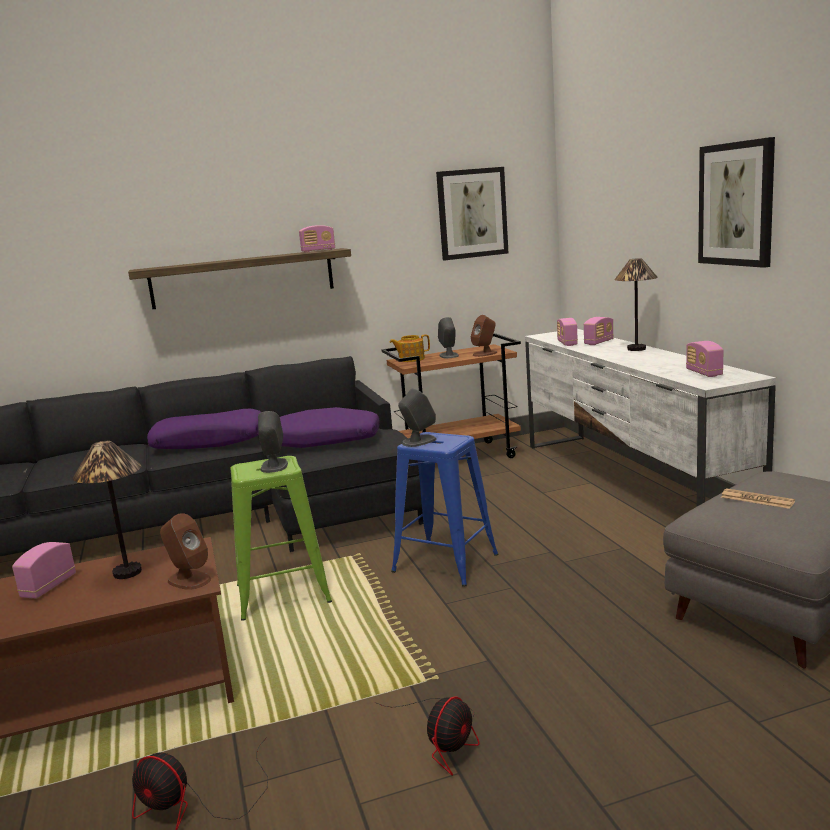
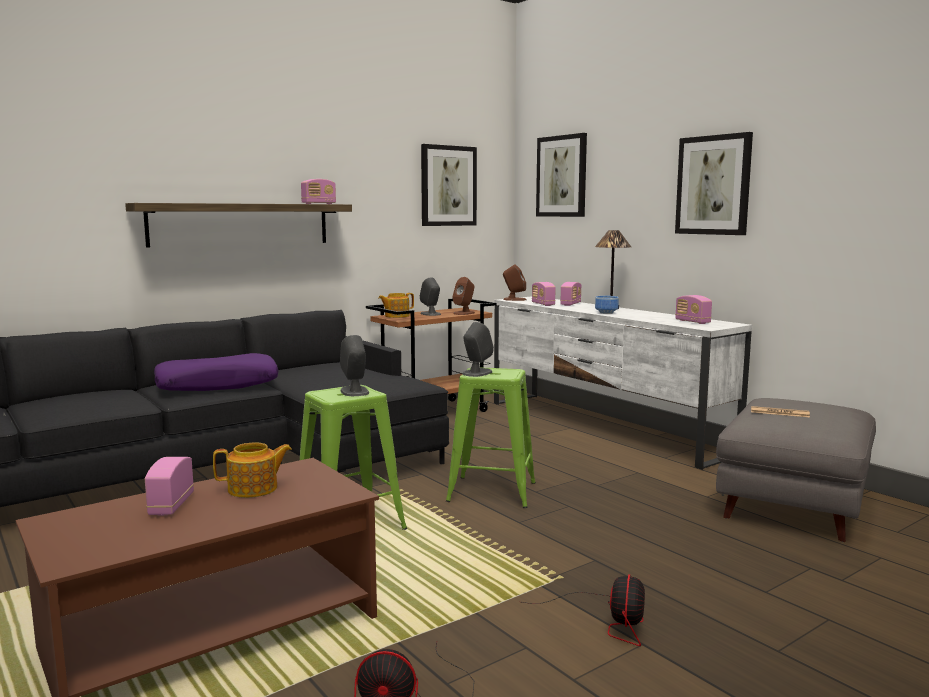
camera: 20 degrees left, 5 degrees down
table lamp [73,441,142,579] -> teapot [213,442,292,498]
brown speaker [160,513,211,590] -> brown speaker moved to [503,264,526,301]
purple pillow [280,407,379,448] -> none
blue stool [391,432,498,586] -> green stool [446,367,536,508]
none -> picture [536,133,587,217]
none -> bowl [595,296,619,314]

